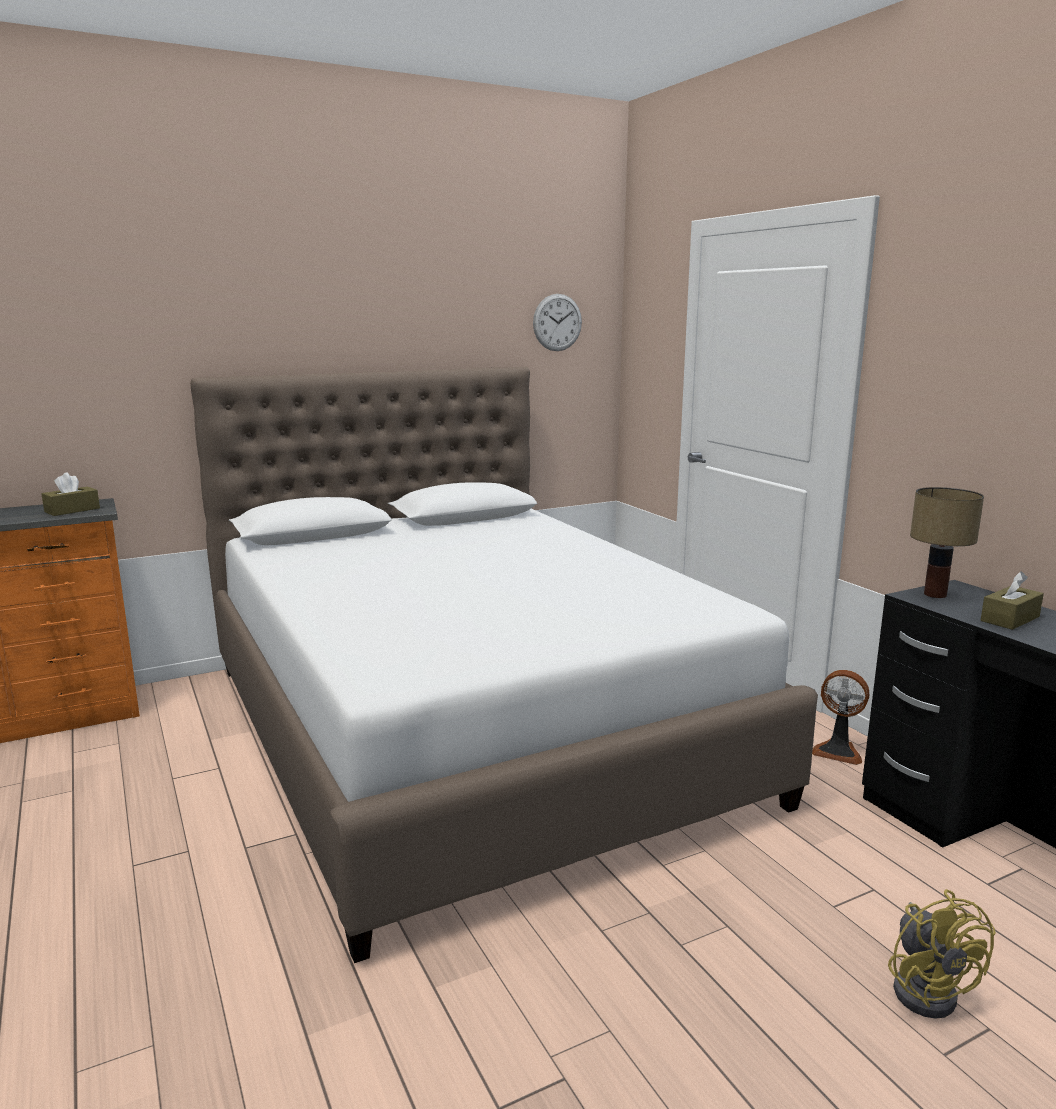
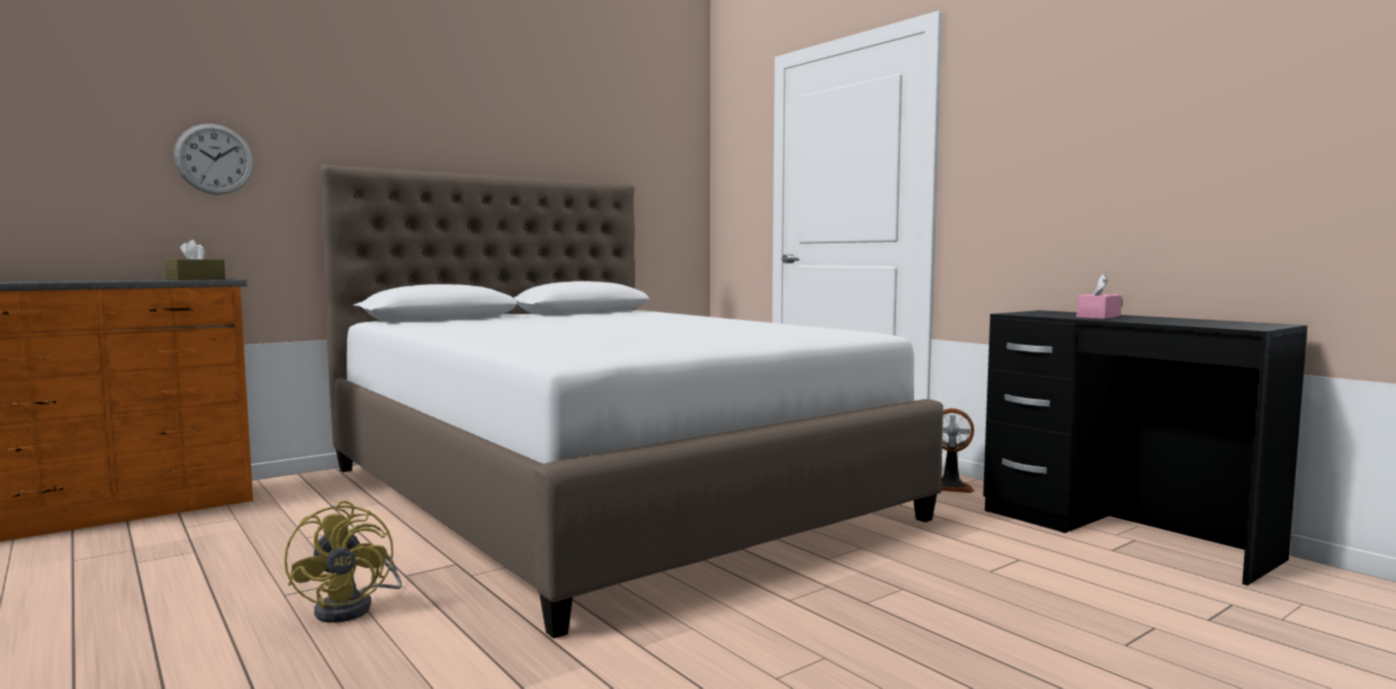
camera: 10 degrees left, 10 degrees down
wall clock [533,294,582,351] -> wall clock moved to [174,124,254,195]
yellow fan [888,889,996,1019] -> yellow fan moved to [284,501,402,623]
table lamp [910,487,984,598] -> none
brown tissue box [981,571,1044,630] -> pink tissue box [1077,274,1122,319]

